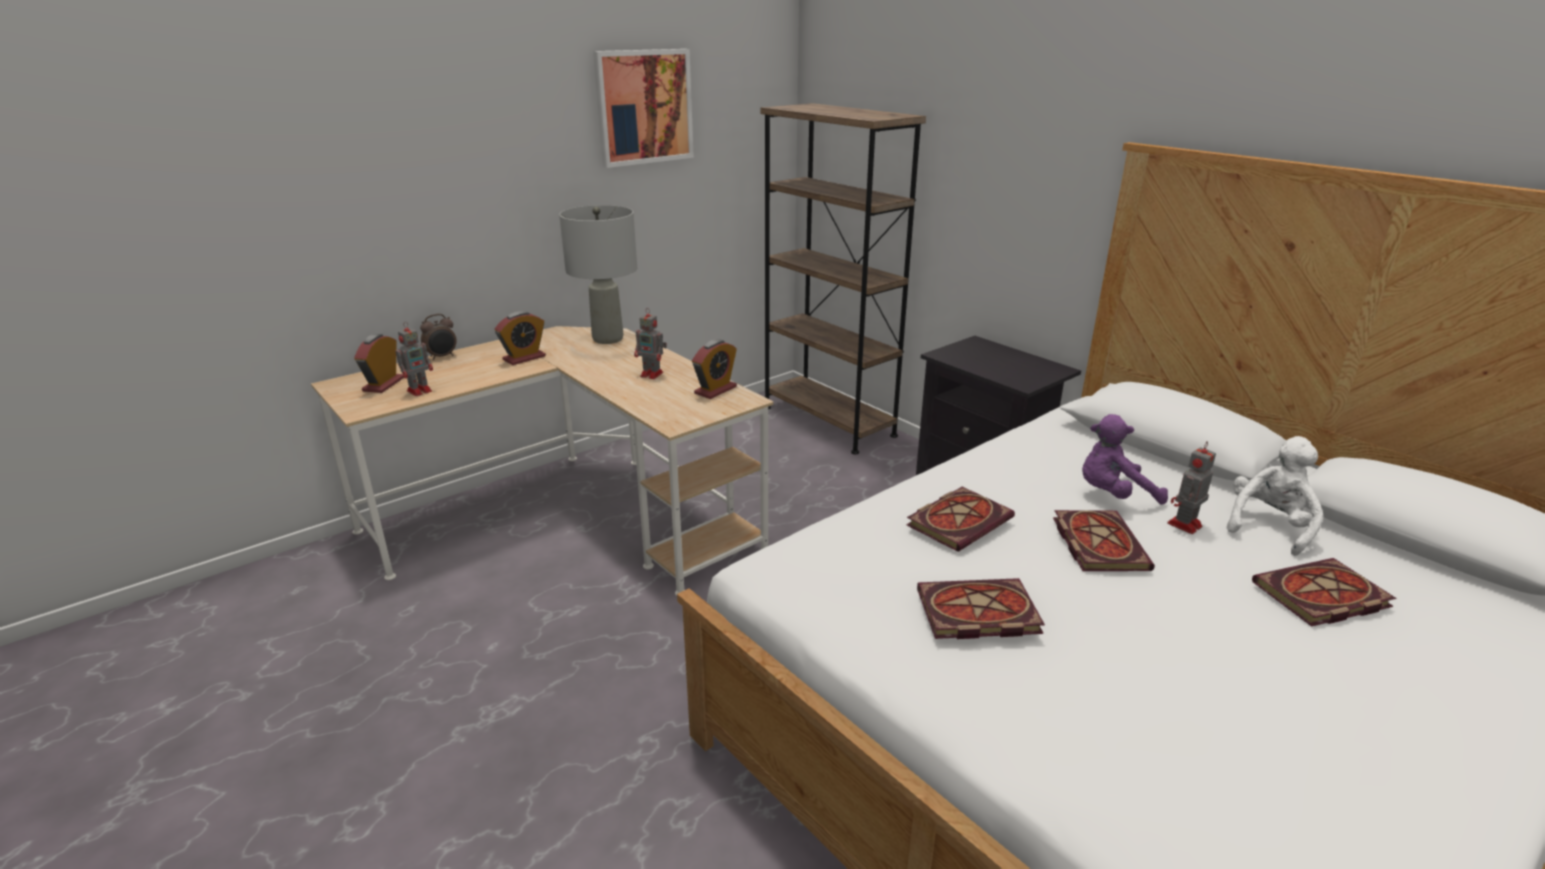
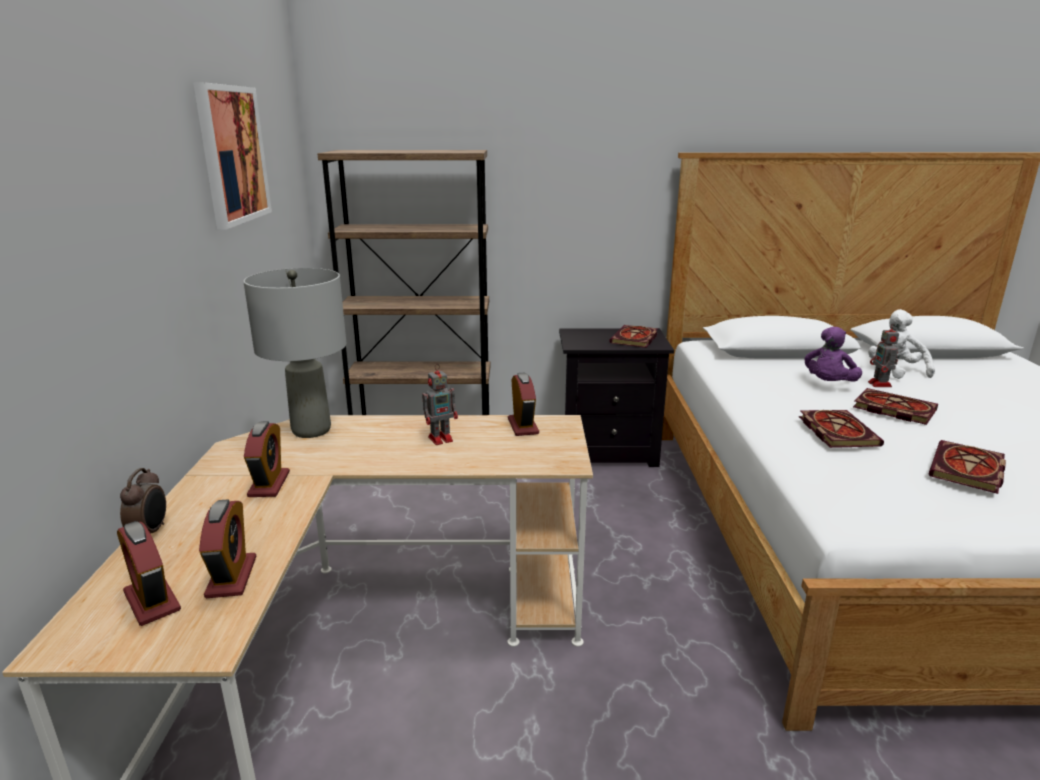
camera: 50 degrees left, 5 degrees down
toy robot [395,322,433,396] -> alarm clock [199,500,256,598]
book [1252,558,1396,627] -> book moved to [609,325,658,348]

